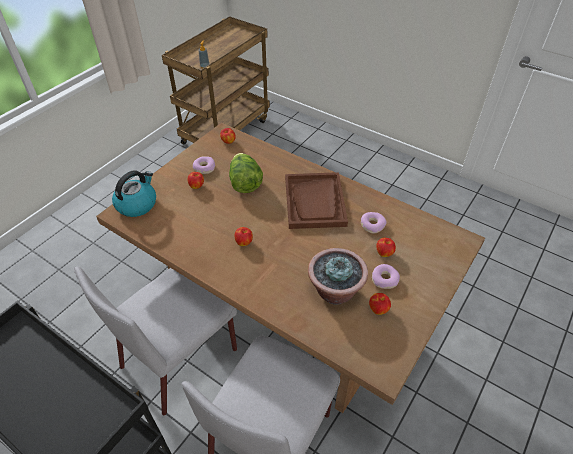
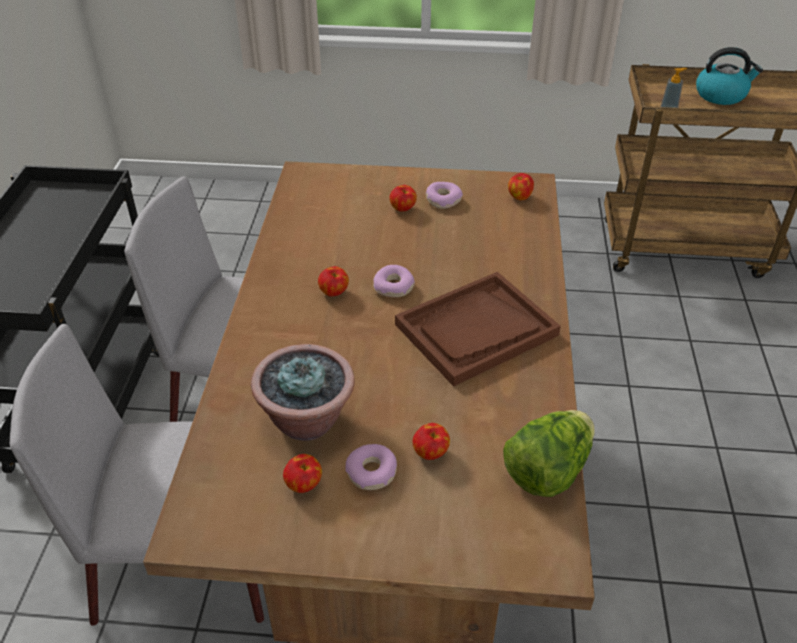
camera: 60 degrees right, 5 degrees down
kettle [112,170,156,217] -> kettle moved to [696,47,763,105]
lettuce [229,153,263,193] -> lettuce moved to [503,410,594,497]
donut [361,212,387,234] -> donut moved to [373,265,415,297]

